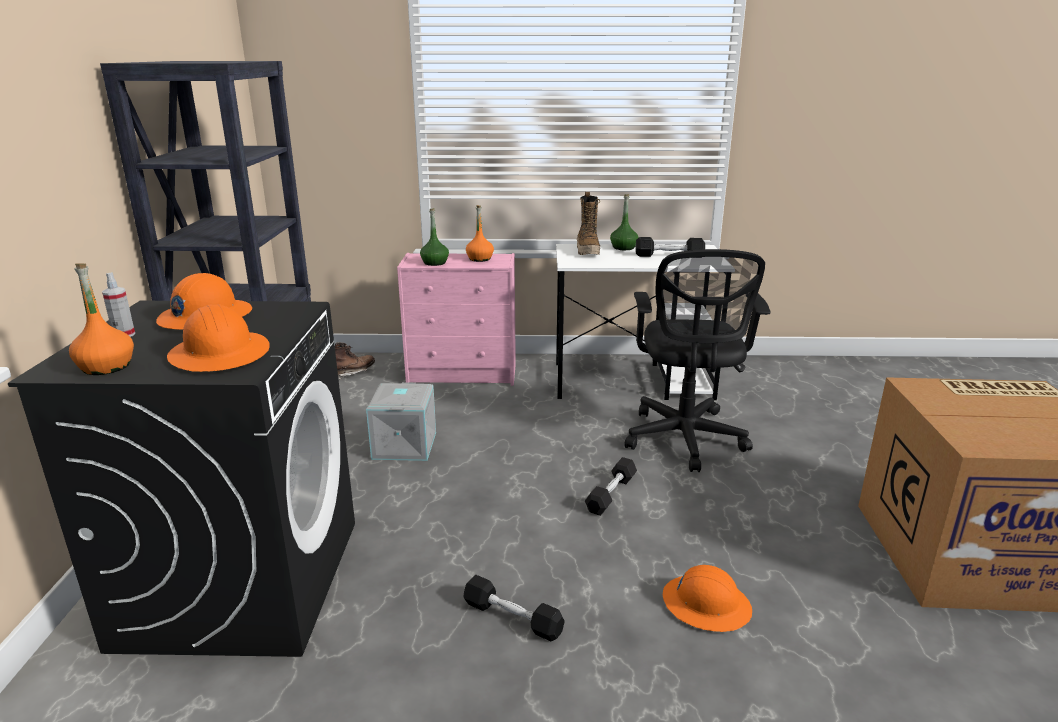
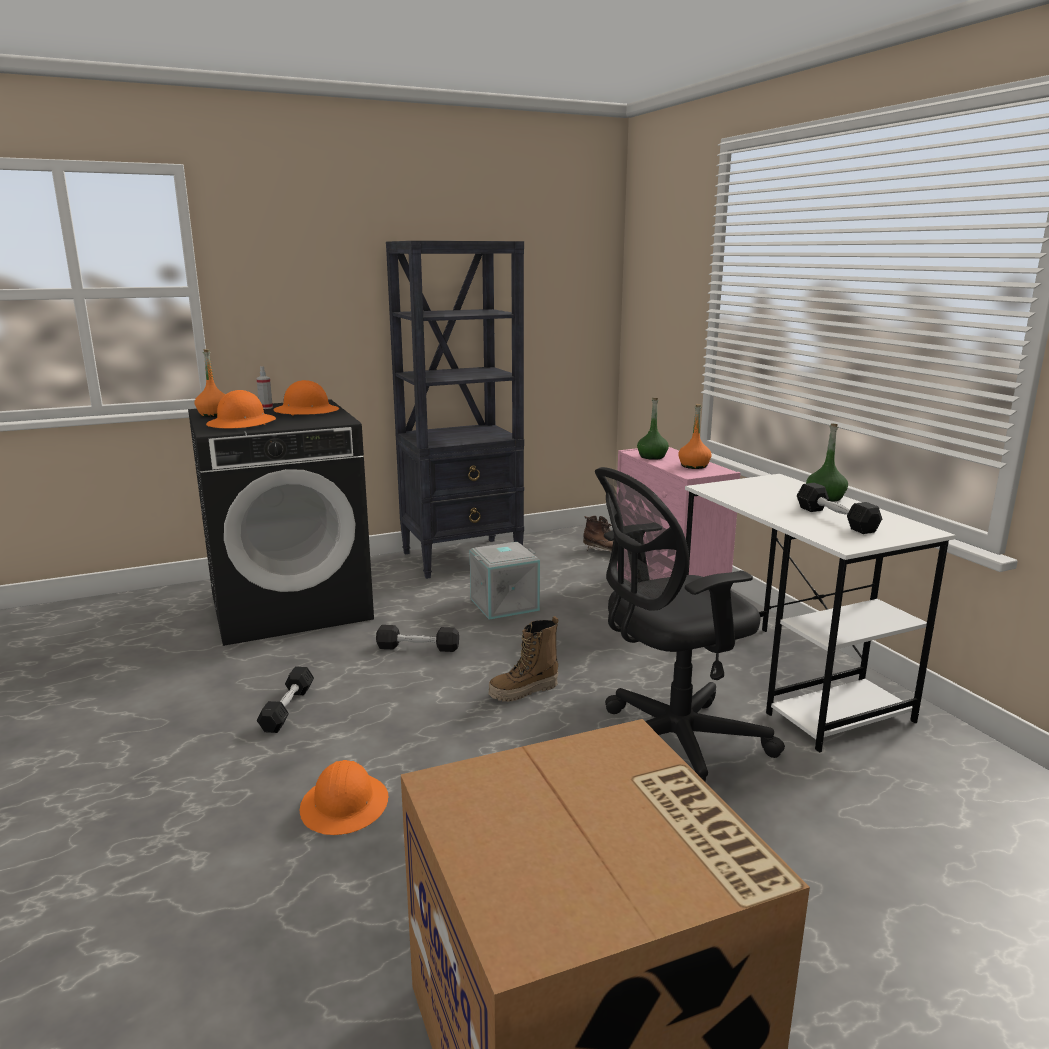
camera: 65 degrees right, 5 degrees down
boot [577,192,600,255] -> boot moved to [489,616,559,702]
black dumbbell [585,457,637,516] -> black dumbbell moved to [376,625,459,652]

